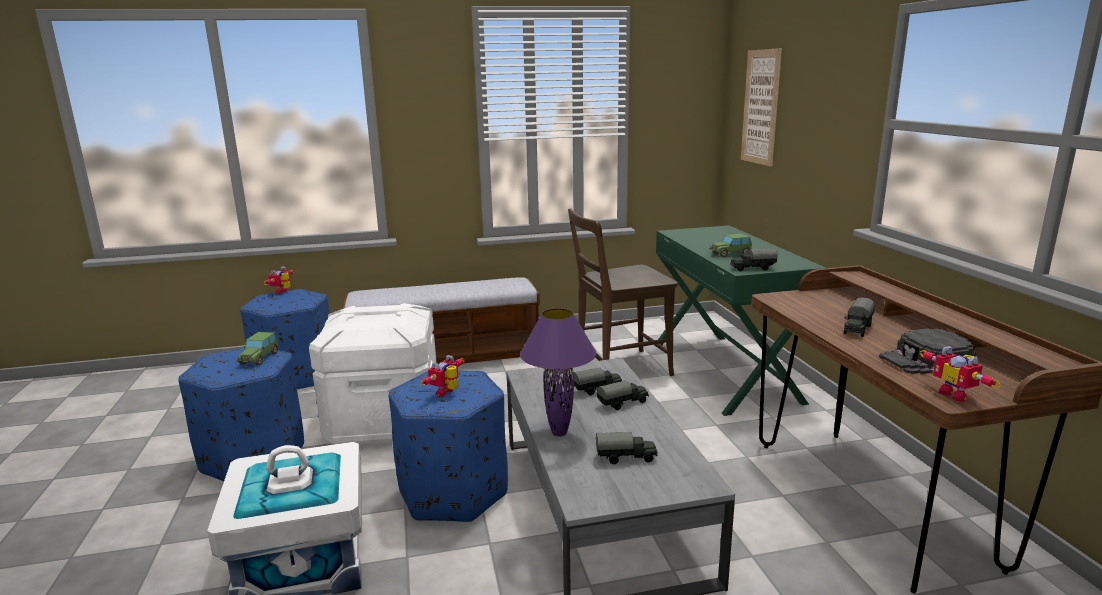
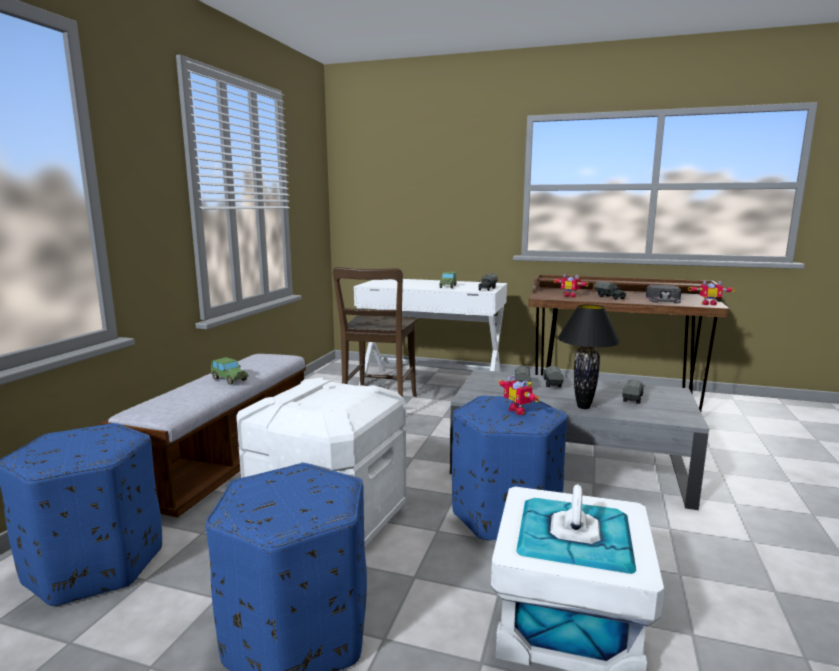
camera: 60 degrees left, 5 degrees down
toy car [236,332,279,365] -> toy car moved to [211,357,249,385]
toy robot [264,267,294,294] -> toy robot moved to [554,274,589,297]
purple table lamp [520,308,596,437] -> black table lamp [557,304,621,409]
green desk [654,226,826,416] -> white desk [354,279,507,386]
picture [741,48,782,166] -> none

